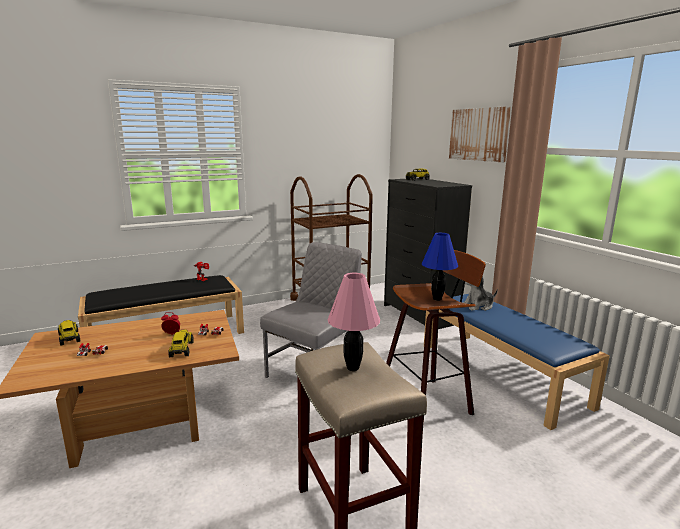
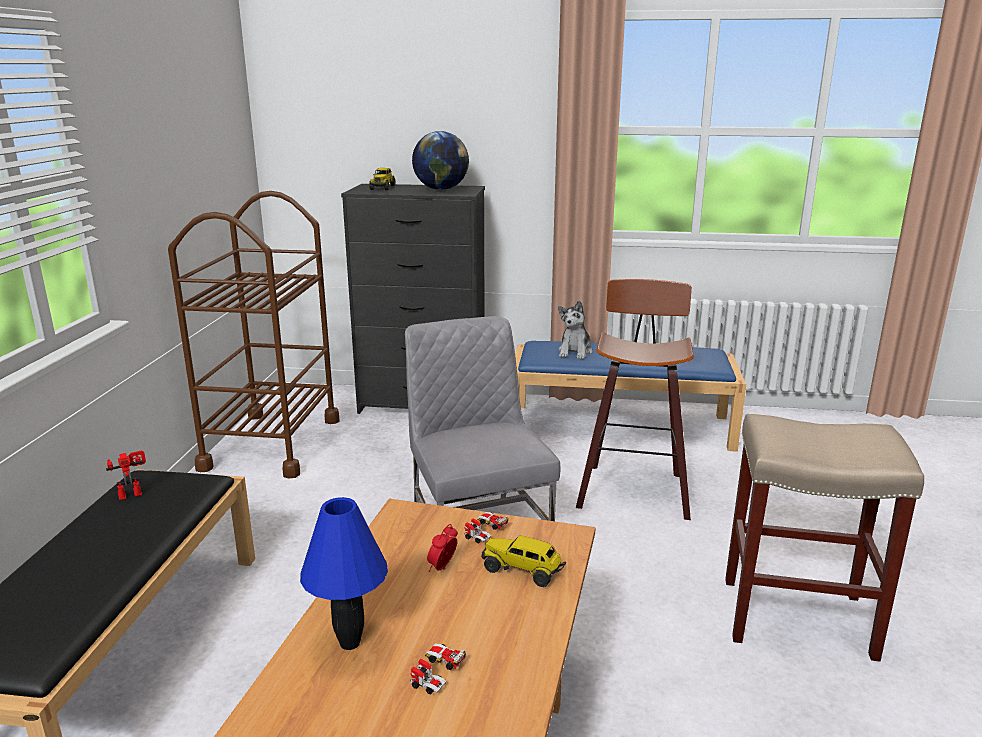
camera: 55 degrees left, 5 degrees up
toy truck [58,320,81,346] -> none
pink table lamp [328,273,380,371] -> none
blue table lamp [422,233,458,301] -> blue table lamp moved to [300,497,388,650]
picture [449,106,511,162] -> none
none -> globe [412,131,469,190]

